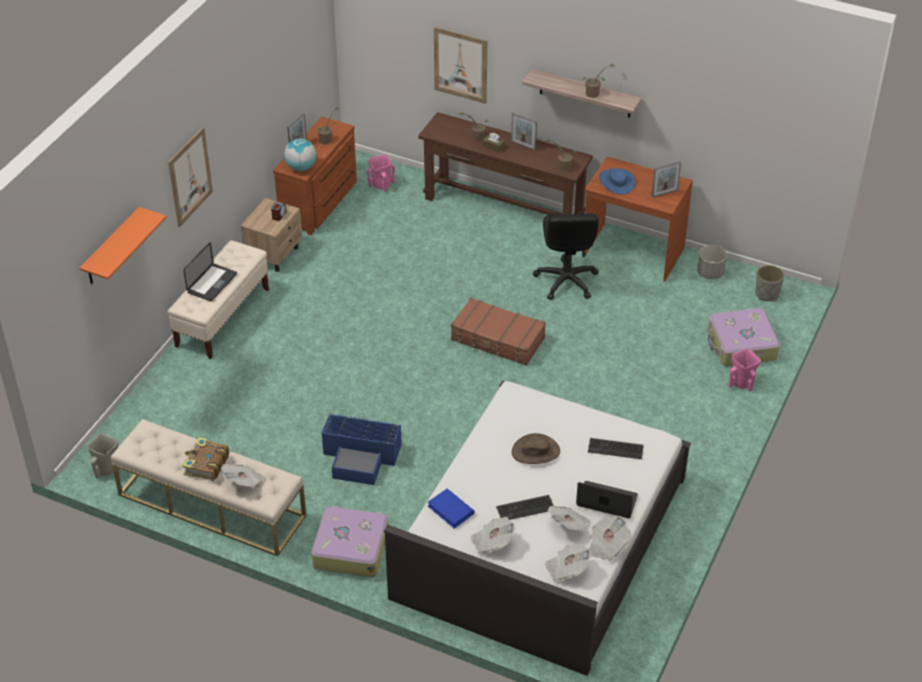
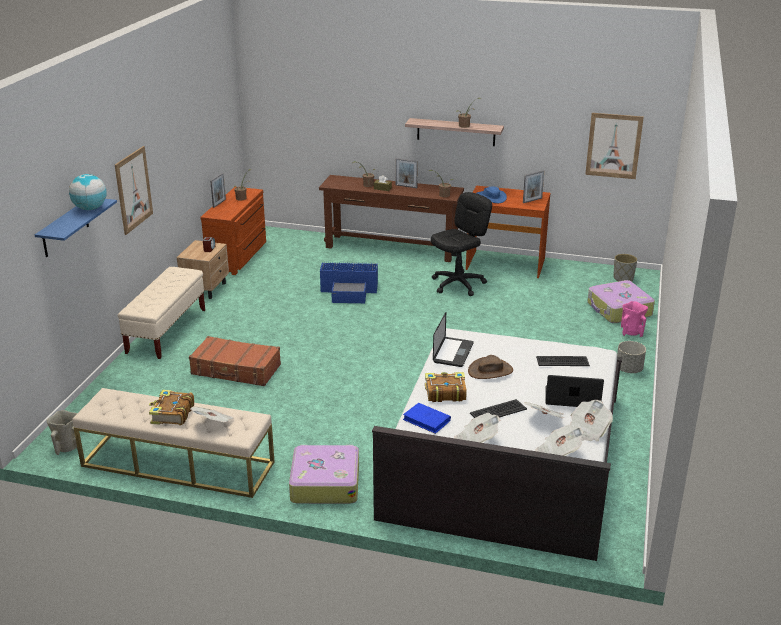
camera: 10 degrees left, 15 degrees down
orange shelf [79,207,167,284] -> blue shelf [35,199,117,257]
laptop [183,242,237,301] -> laptop moved to [433,312,474,367]
globe [284,138,317,171] -> globe moved to [69,174,107,210]
blue storage box [322,413,402,485] -> blue storage box moved to [320,261,378,303]
pink vase [367,154,395,192] -> none
picture [434,27,487,104] -> picture moved to [585,113,644,179]
brown suitcase [451,297,546,366] -> brown suitcase moved to [189,336,281,386]
black office chair [533,214,599,300] -> black office chair turned 120 degrees counterclockwise [431,192,492,296]
grey planter [697,245,727,279] -> grey planter moved to [617,341,646,373]
none -> book [425,372,467,402]

